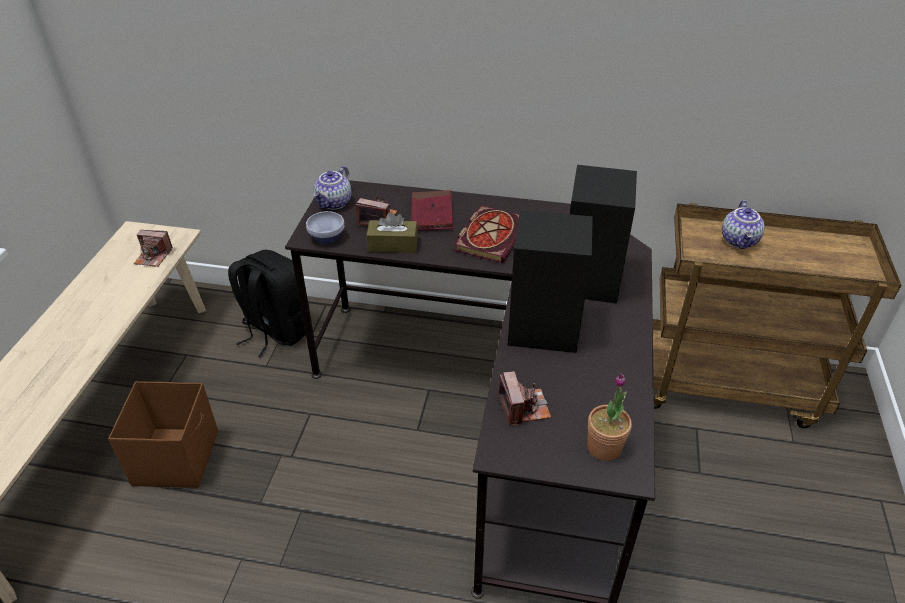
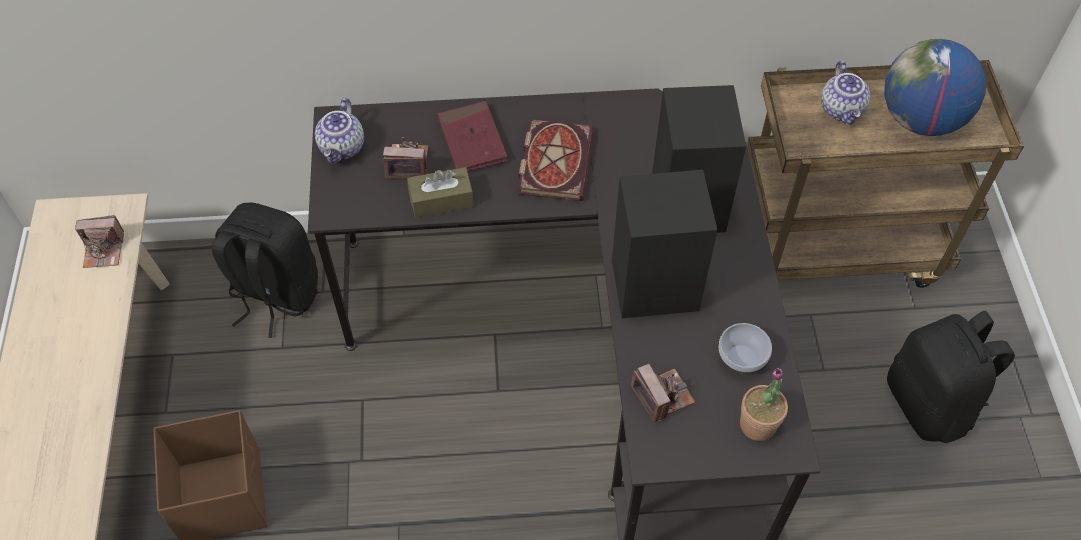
camera: 15 degrees left, 15 degrees up
bowl [306,211,344,244] -> bowl moved to [719,323,772,373]
none -> globe [884,39,986,136]
none -> black backpack [887,311,1015,443]

